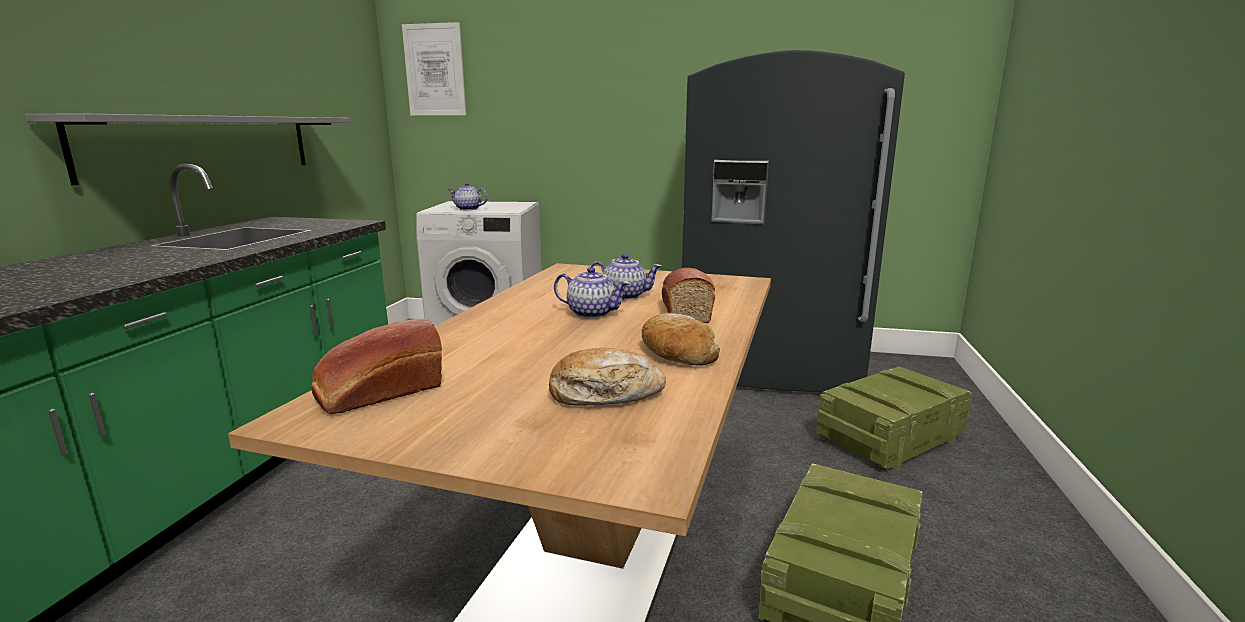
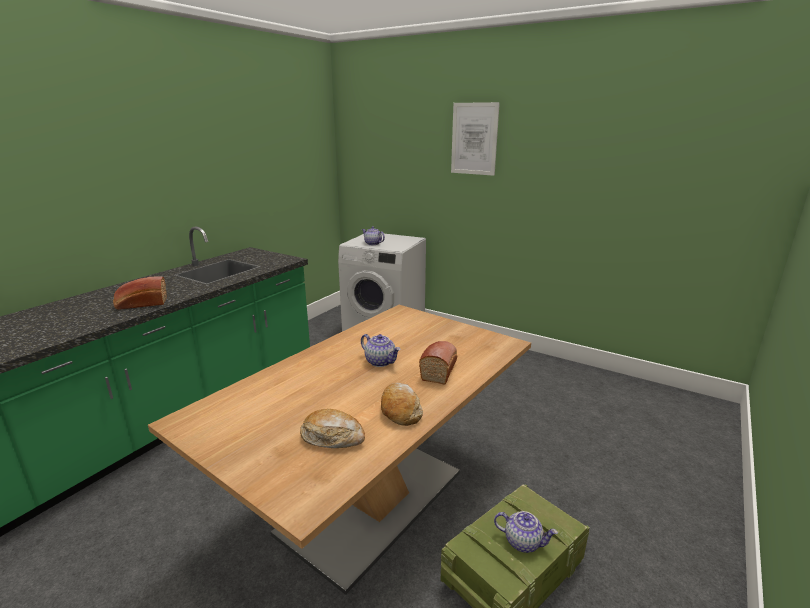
camera: 20 degrees right, 5 degrees up
grey shelf [24,113,350,185] -> none
bread [311,319,442,414] -> bread moved to [113,276,167,309]
picture [402,22,466,115] -> picture moved to [451,102,500,176]
teapot [590,254,662,300] -> teapot moved to [494,511,558,553]
grey fridge [682,50,905,392] -> none
crate [816,367,972,470] -> none

